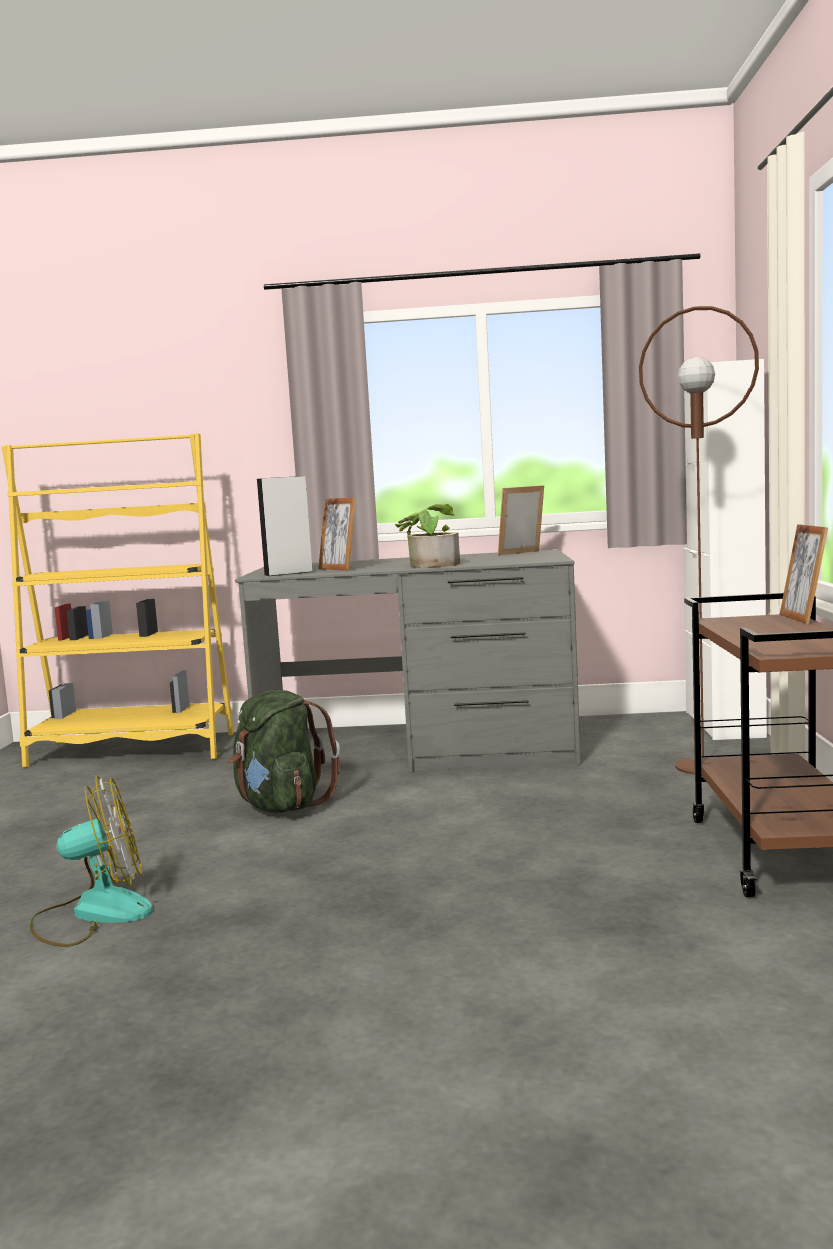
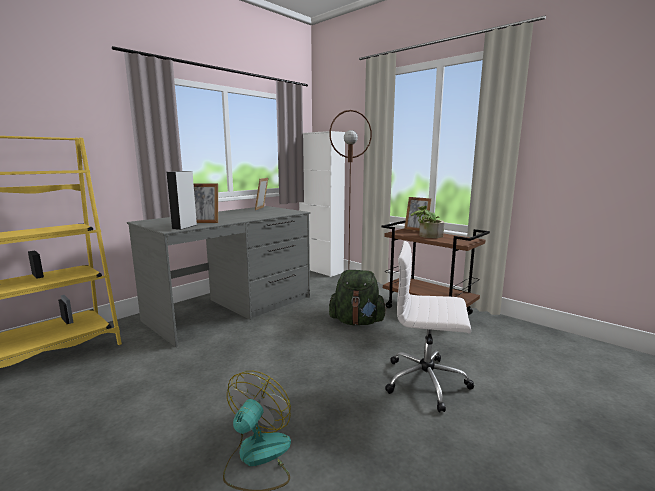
camera: 50 degrees left, 5 degrees up
green backpack [228,690,340,813] -> green backpack moved to [329,270,387,325]
potted plant [395,504,460,568] -> potted plant moved to [410,206,445,238]
none -> white office chair [385,241,474,412]

